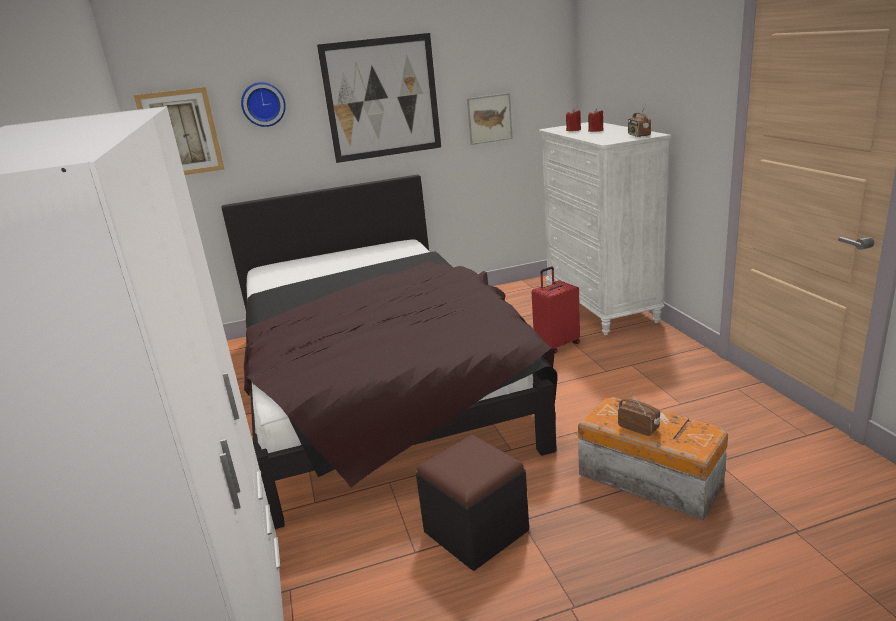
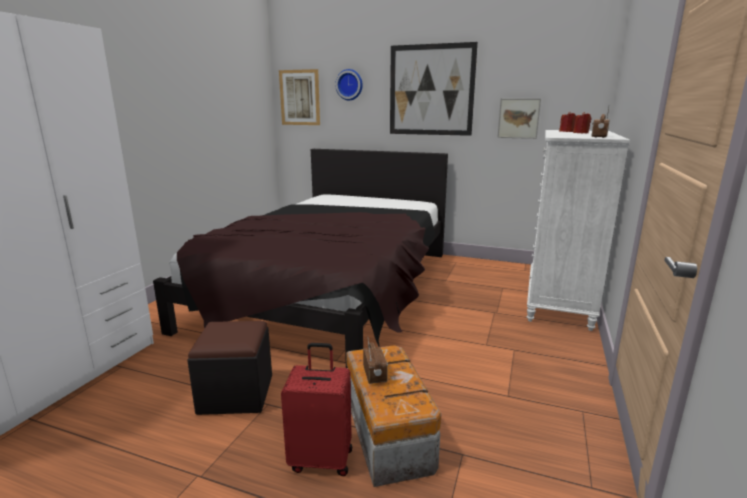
camera: 35 degrees right, 5 degrees down
red suitcase [532,266,580,353] -> red suitcase moved to [281,343,352,476]

